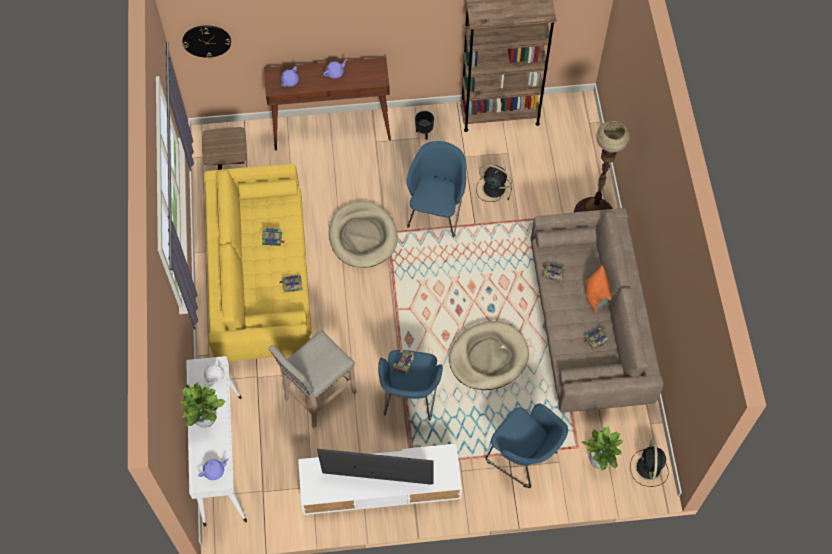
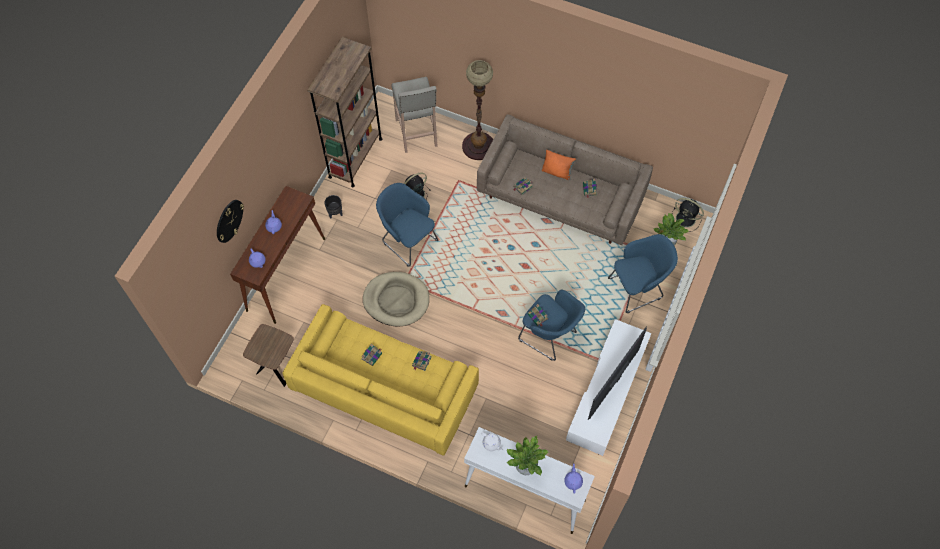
camera: 60 degrees left, 0 degrees up
wall clock [183,25,231,59] -> wall clock moved to [217,200,244,243]
beige stool [268,330,357,428] -> beige stool moved to [392,77,438,153]
beige dog bed [449,321,529,390] -> none

